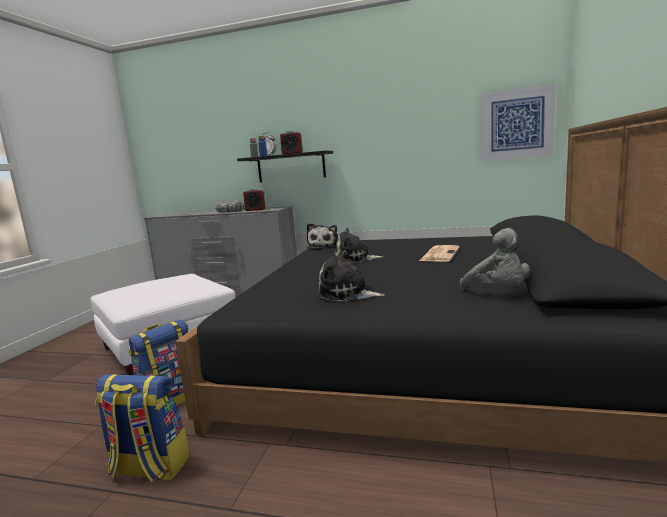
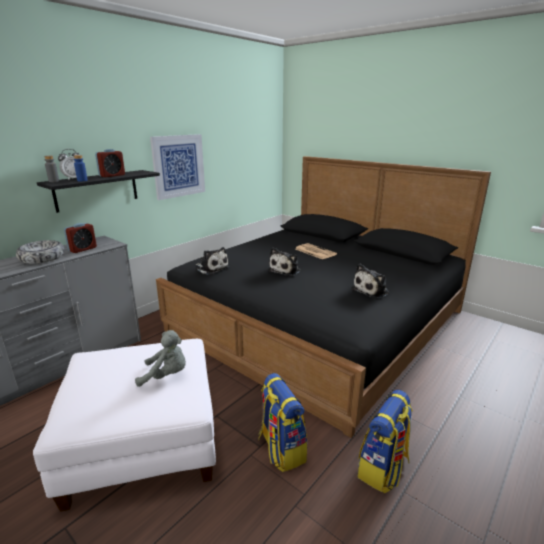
camera: 65 degrees left, 10 degrees up
grey plush toy [460,228,530,290] -> grey plush toy moved to [135,330,186,387]
picture [482,84,556,161] -> picture moved to [150,134,205,200]

